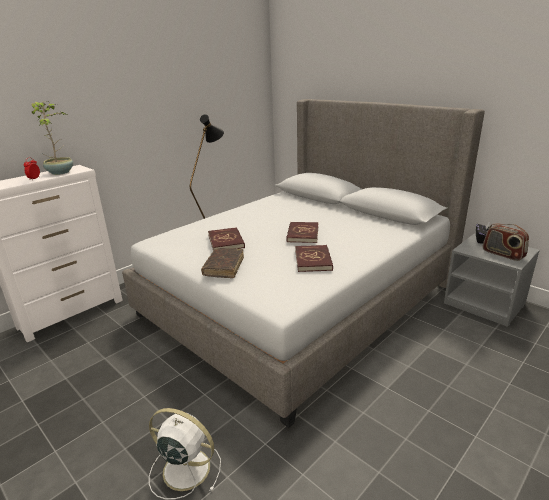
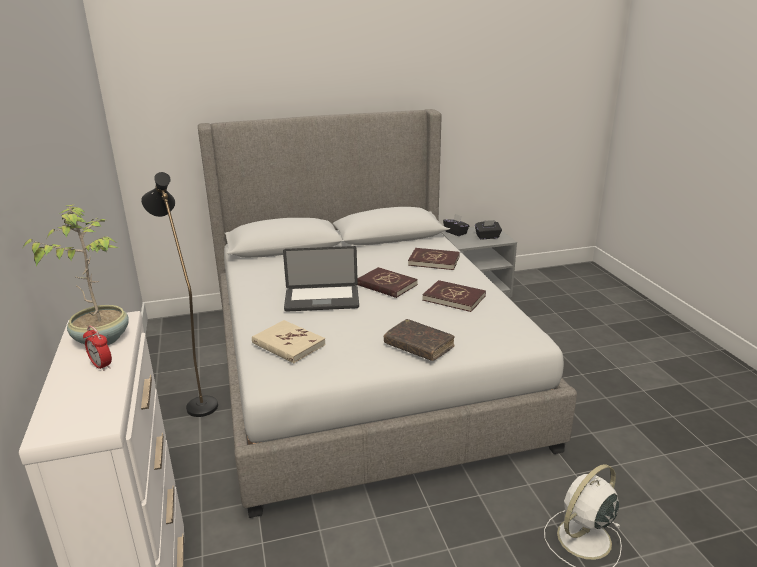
camera: 60 degrees left, 0 degrees up
red book [208,227,245,250] -> red book moved to [408,248,460,270]
radio [483,223,529,261] -> black tissue box [475,220,502,239]
none -> beige book [252,320,326,363]
none -> laptop [283,246,359,312]

